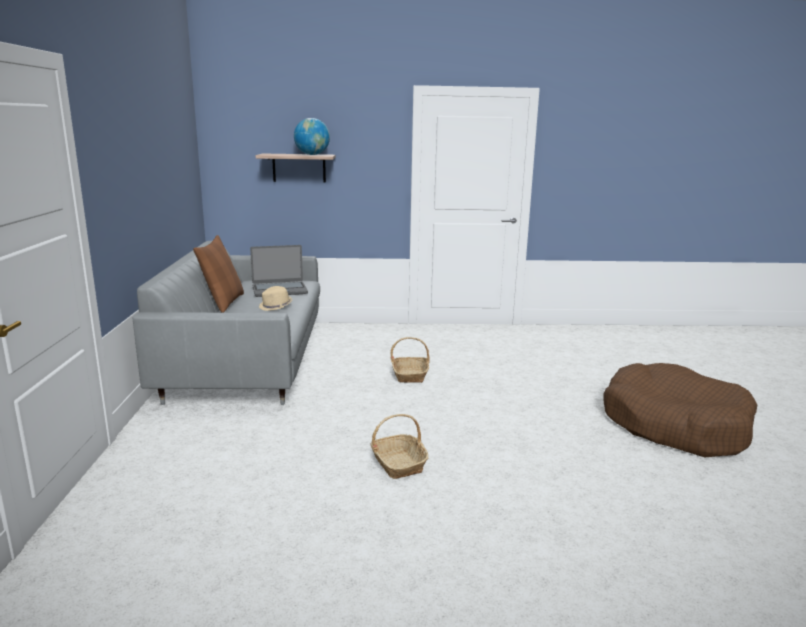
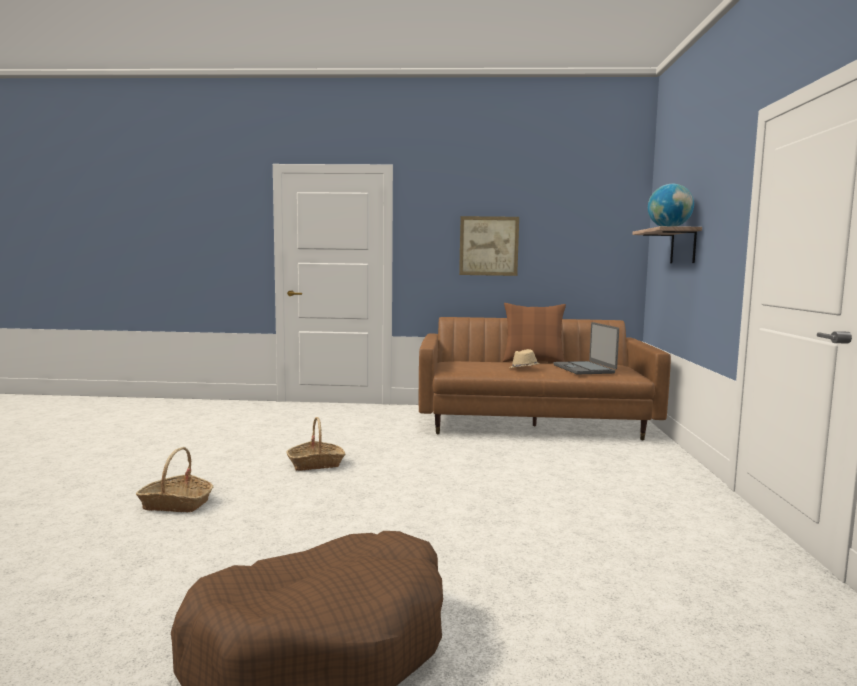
camera: 95 degrees right, 10 degrees down
grey sofa [133,241,320,405] -> brown sofa [419,317,671,440]
basket [390,337,430,383] -> basket moved to [136,447,213,512]
none -> picture [459,216,519,276]

